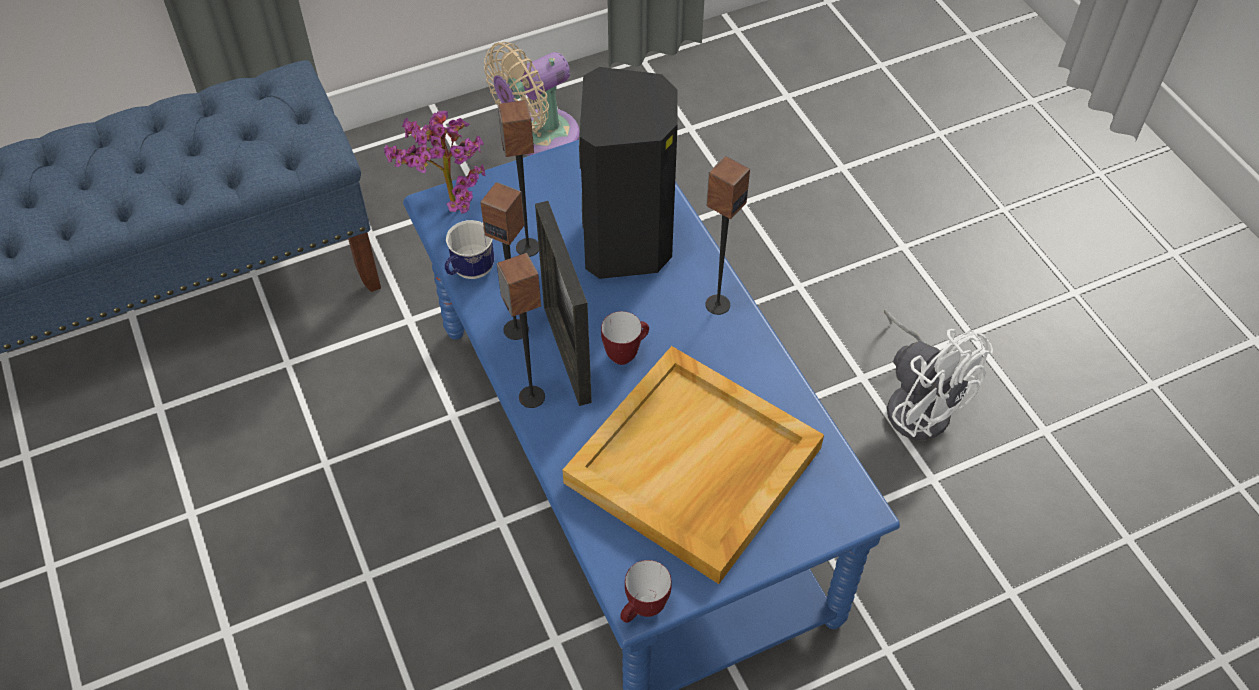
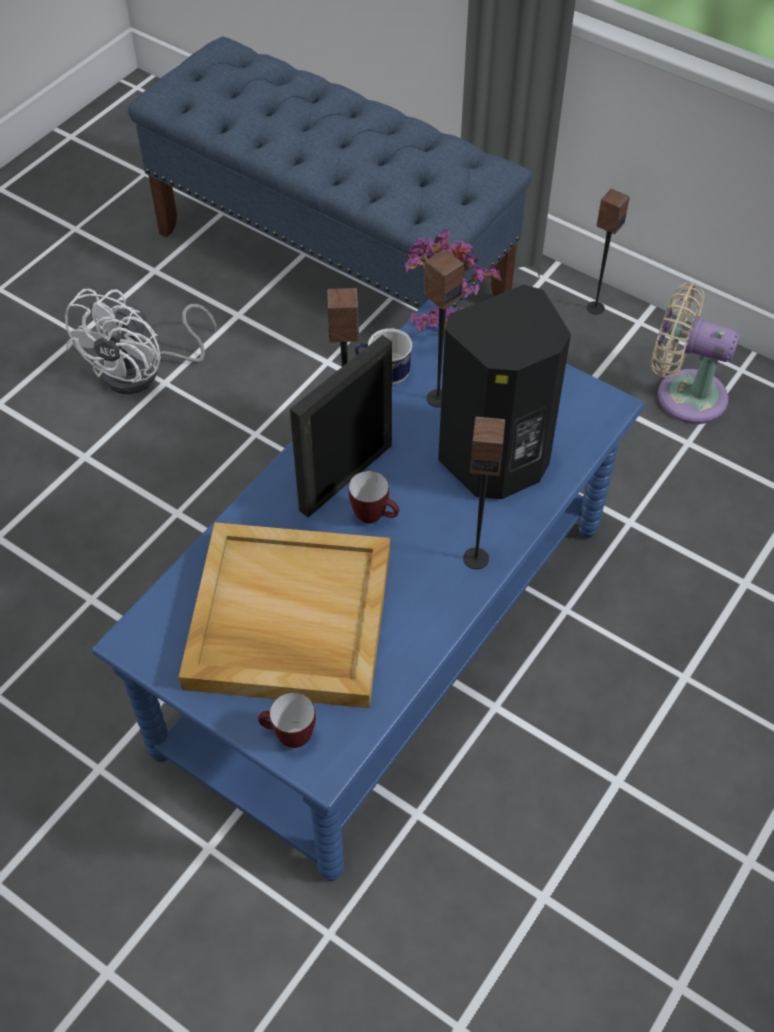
camera: 60 degrees right, 0 degrees up
speaker [497,253,545,408] -> speaker moved to [586,189,630,315]
mug [620,560,672,623] -> mug moved to [258,692,316,748]
white fan [884,309,993,440] -> white fan moved to [65,289,217,394]

